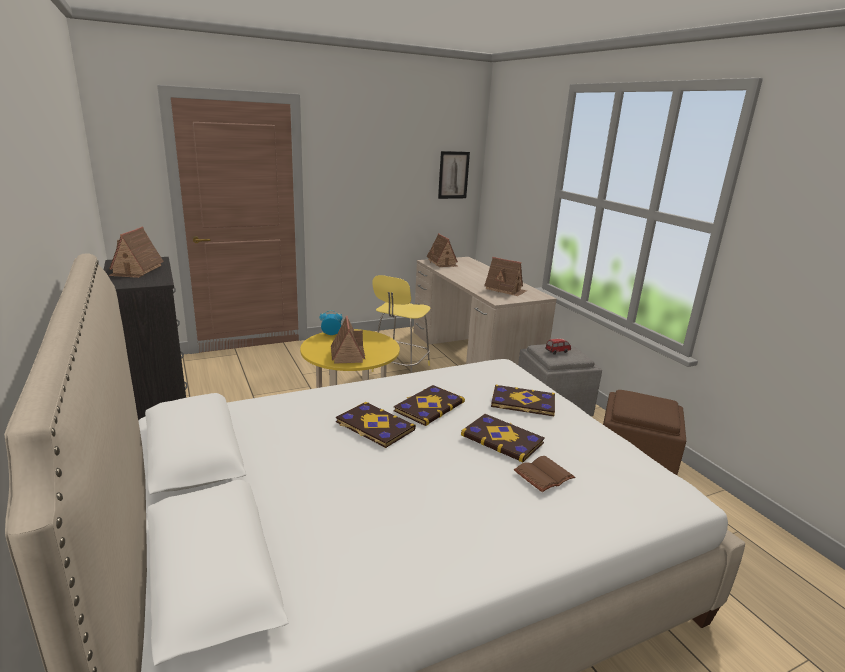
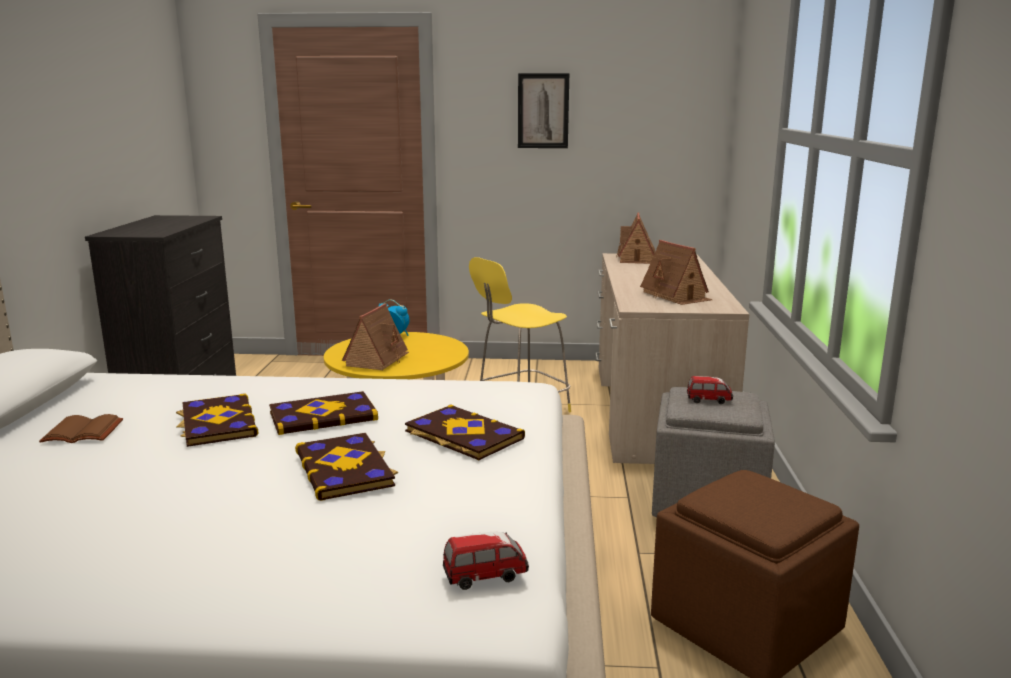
camera: 30 degrees right, 5 degrees down
toy house [108,227,164,278] -> none
picture [438,151,470,199] -> picture moved to [518,73,569,148]
brown book [514,456,575,492] -> brown book moved to [39,414,123,443]
none -> toy car [443,531,529,590]

